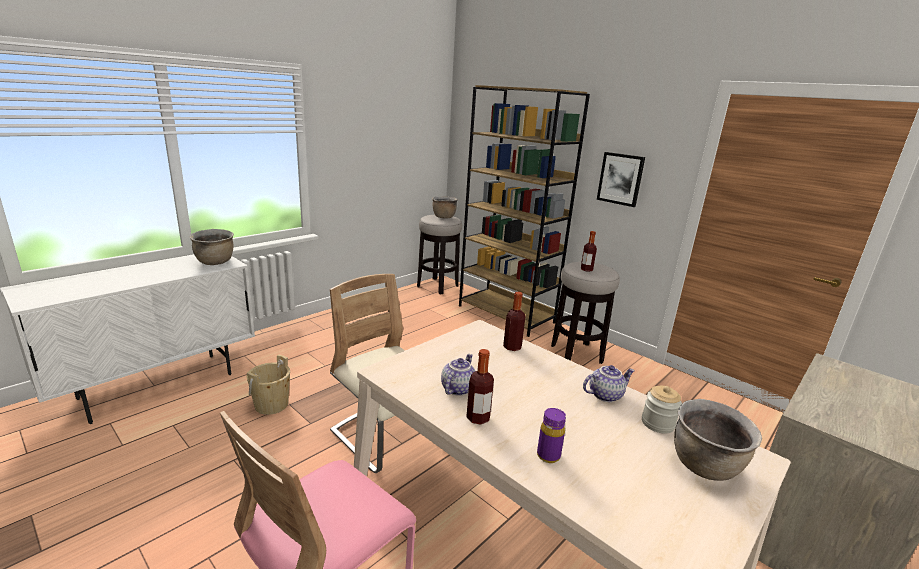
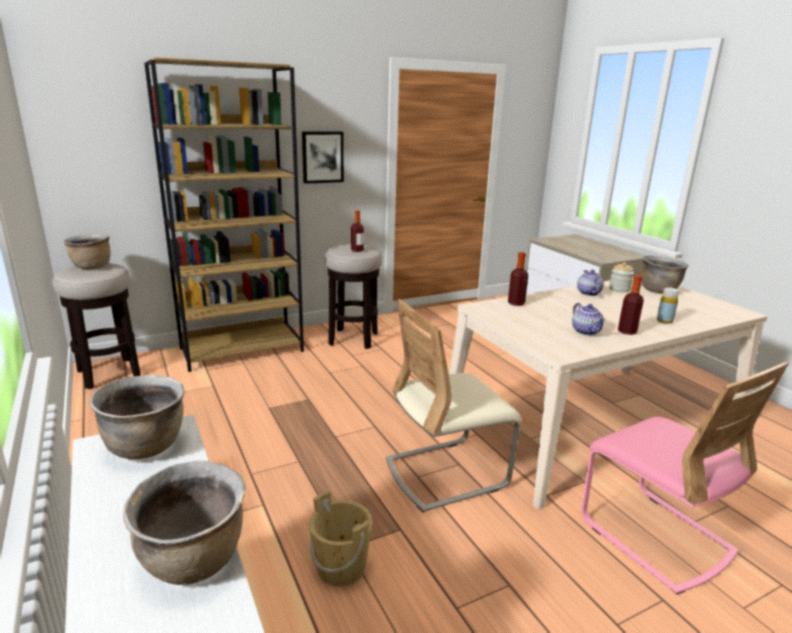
camera: 70 degrees left, 0 degrees up
teapot [441,354,475,396] -> teapot turned 150 degrees counterclockwise [572,303,606,335]
purple bottle [537,408,566,463] -> yellow bottle [657,287,679,324]
none -> brown cooking pot [123,461,246,585]

